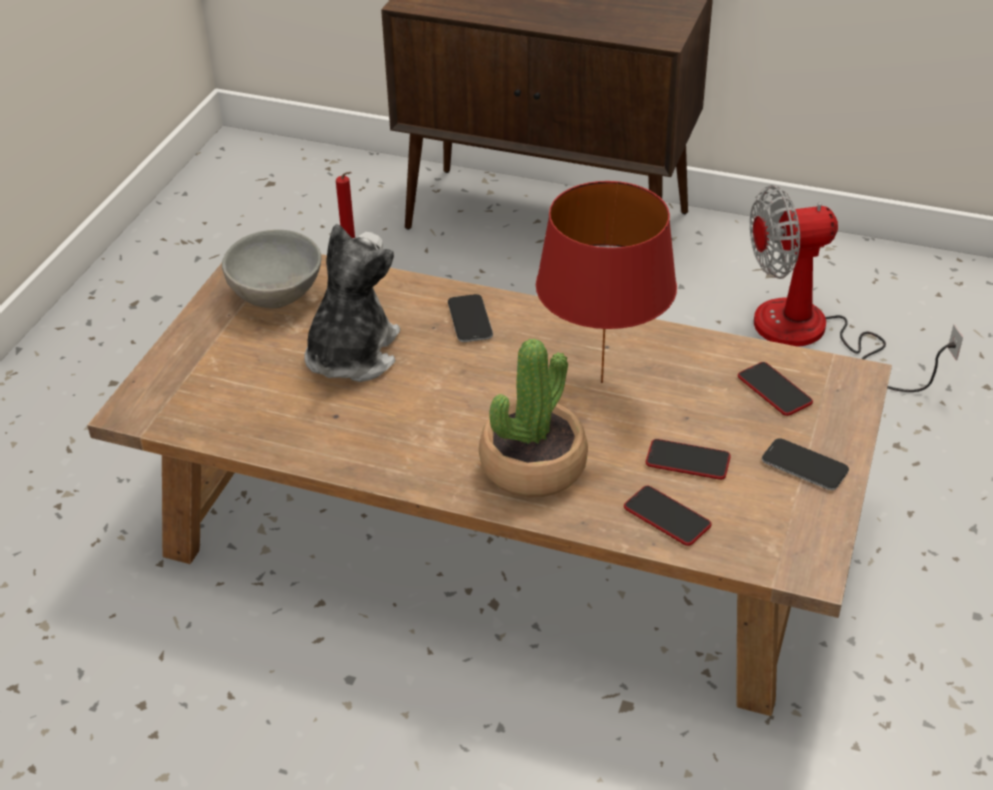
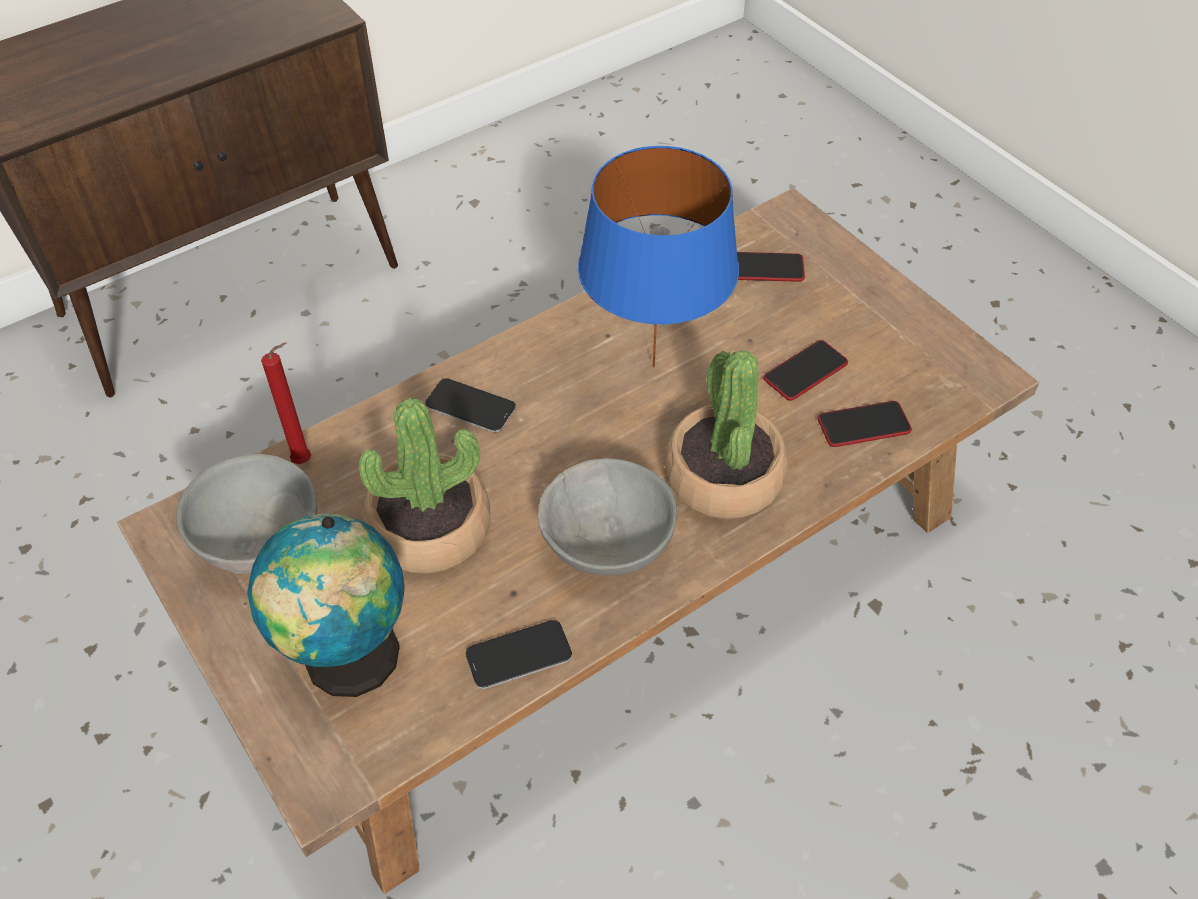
camera: 55 degrees left, 10 degrees up
plush toy [304,224,400,382] -> potted plant [359,397,490,574]
red table lamp [536,181,677,383] -> blue table lamp [578,146,739,368]
fan [750,185,963,392] -> none
phone [762,438,849,490] -> phone moved to [466,620,572,689]
none -> globe [247,513,405,697]
none -> grey bowl [538,458,677,576]

